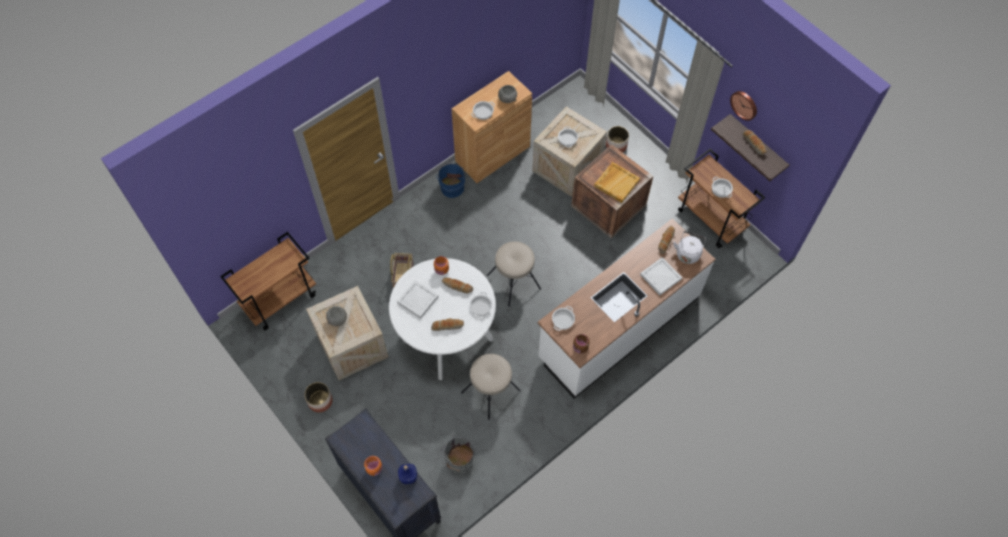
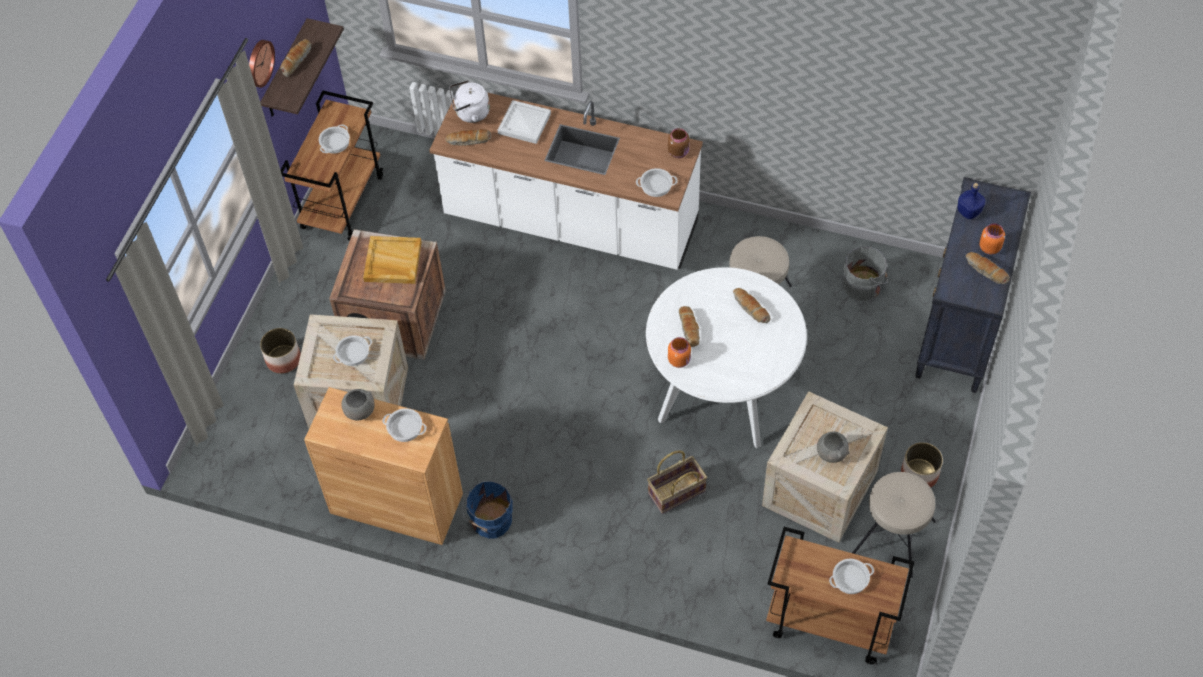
camera: 120 degrees left, 5 degrees down
white tray [397,280,439,319] -> none
cooking pot [470,292,492,318] -> cooking pot moved to [829,559,874,594]
beige stool [487,241,541,307] -> beige stool moved to [852,472,936,578]
none -> bread [966,252,1010,284]

